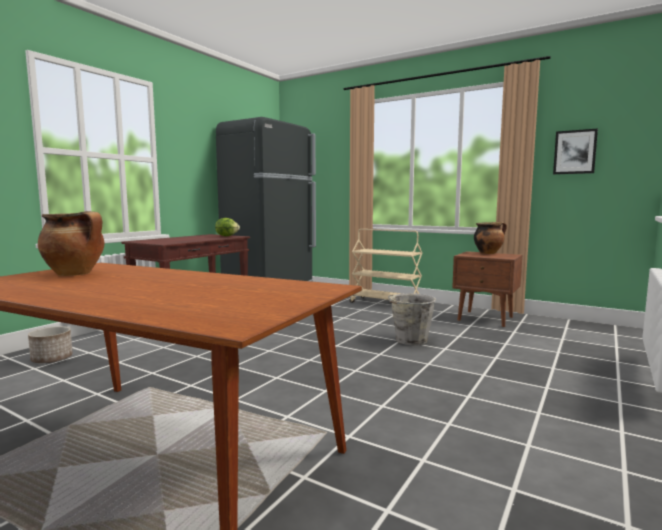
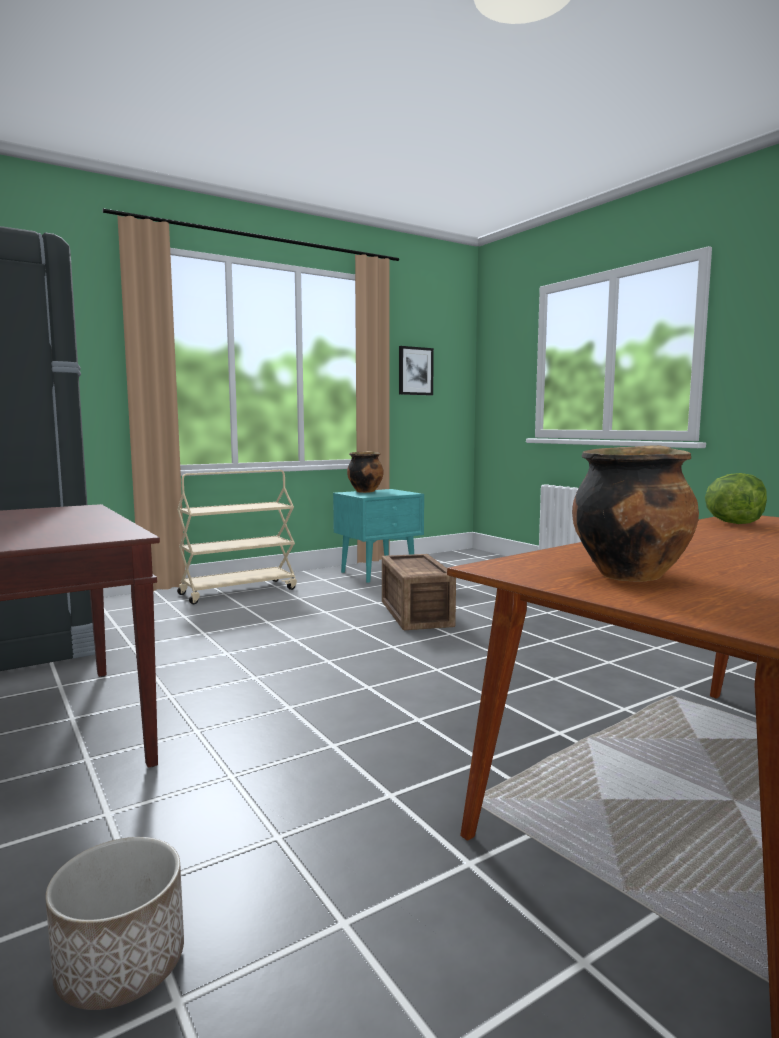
camera: 65 degrees left, 0 degrees up
lettuce [215,218,240,236] -> lettuce moved to [705,473,767,524]
grey bucket [388,293,436,345] -> crate [382,554,456,630]
brown nightstand [452,251,522,327] -> turquoise nightstand [333,489,424,583]

